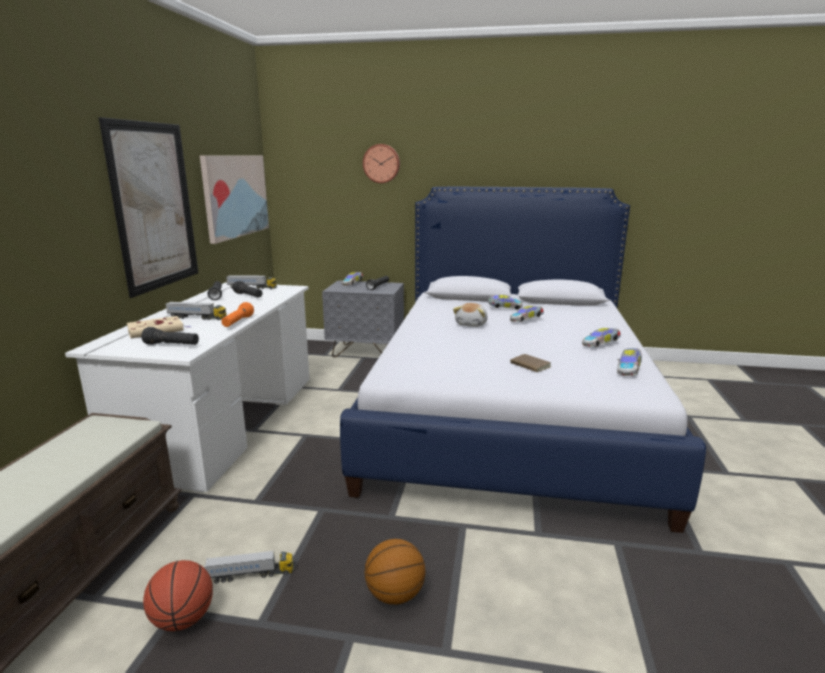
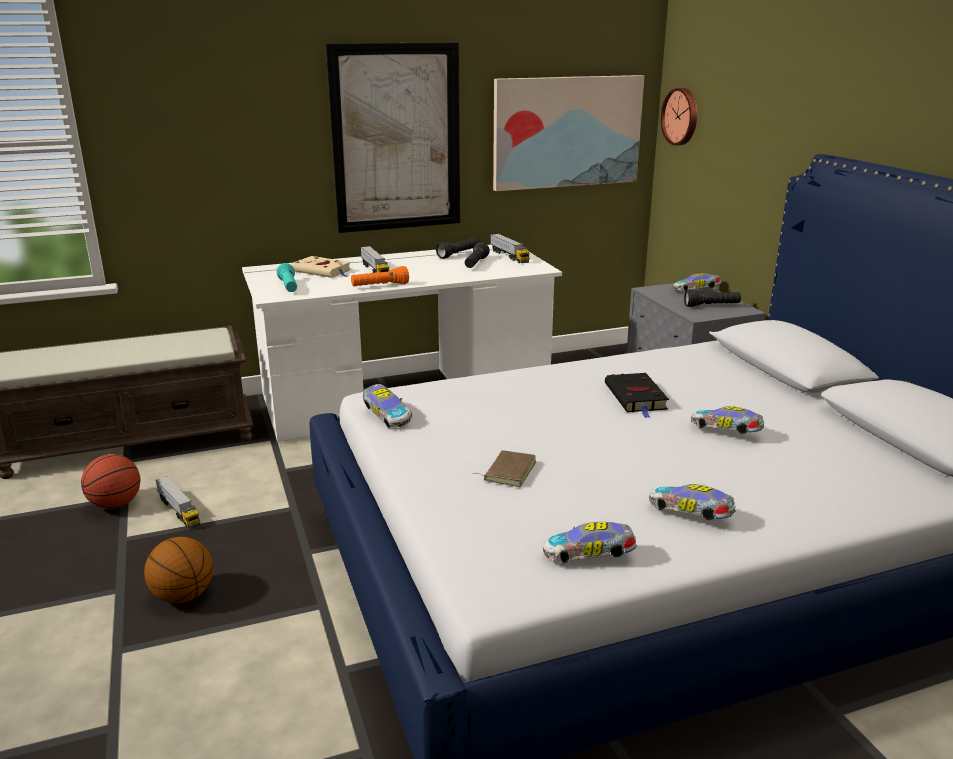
camera: 60 degrees right, 5 degrees up
black flashlight [141,327,199,345] -> turquoise flashlight [276,263,297,292]
wall clock [363,144,400,183] -> wall clock moved to [661,88,697,146]
plush toy [453,303,488,327] -> black book [605,373,669,418]
toy car [488,295,522,310] -> toy car moved to [363,384,412,428]

